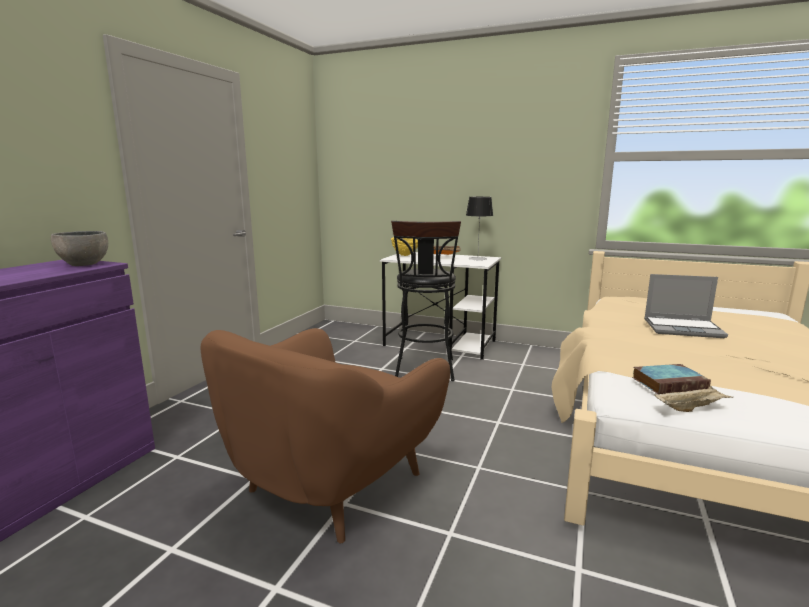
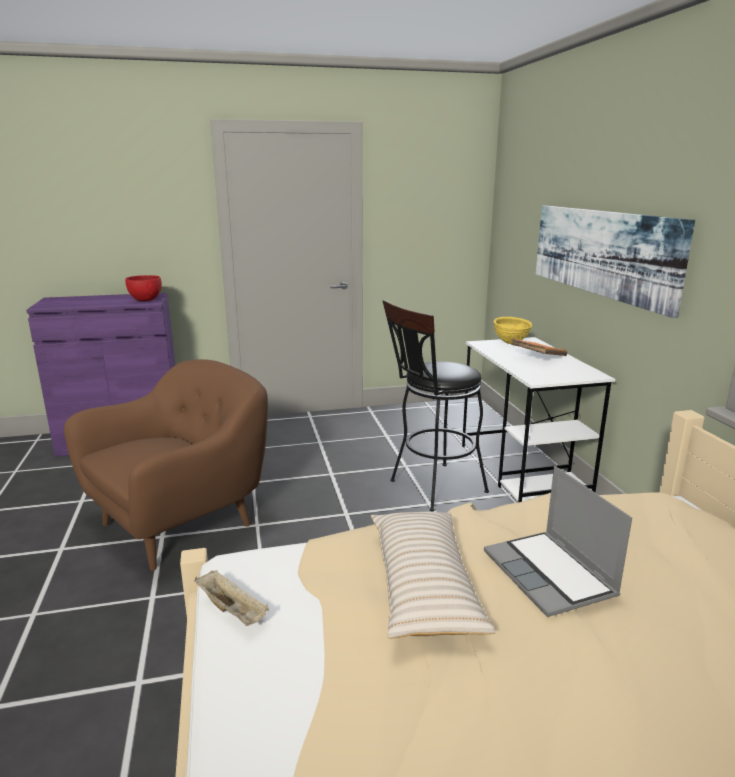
camera: 55 degrees right, 5 degrees up
grey bowl [51,231,108,266] -> red bowl [125,275,162,301]
brown armchair [201,328,450,543] -> brown armchair turned 135 degrees clockwise [64,359,268,571]
table lamp [466,197,493,260] -> none
book [632,364,711,394] -> none
none -> beige pillow [371,511,496,639]
none -> picture [536,206,695,318]

